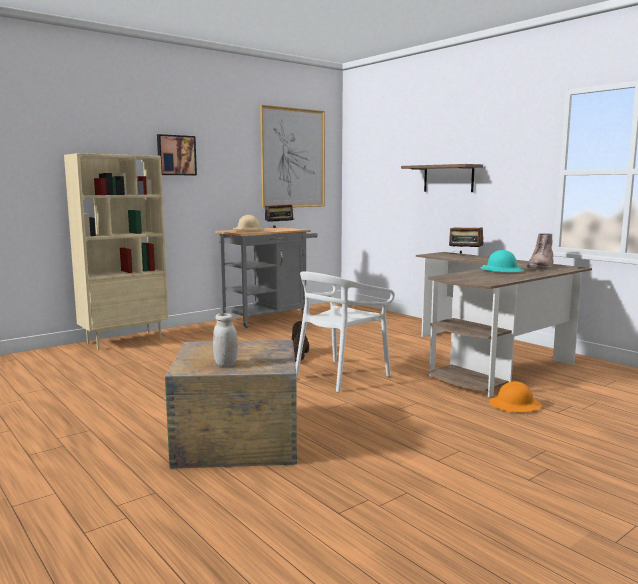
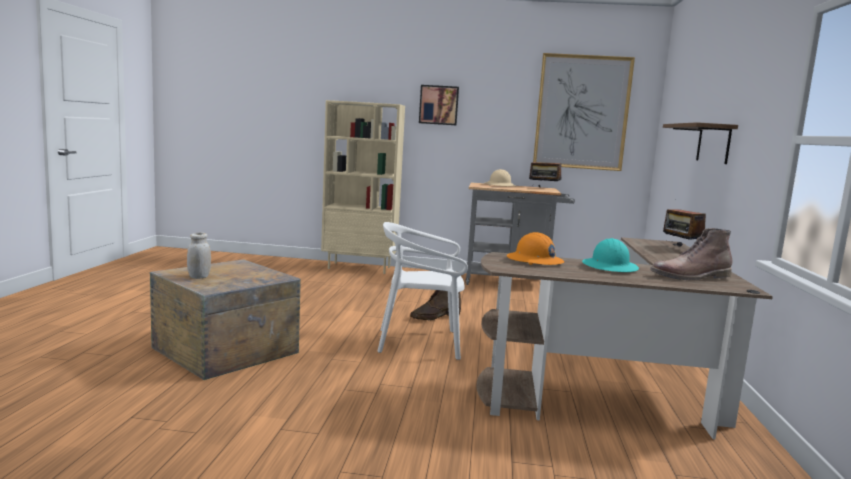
camera: 45 degrees right, 0 degrees up
orange hard hat [489,381,542,412] -> orange hard hat moved to [507,232,564,265]

